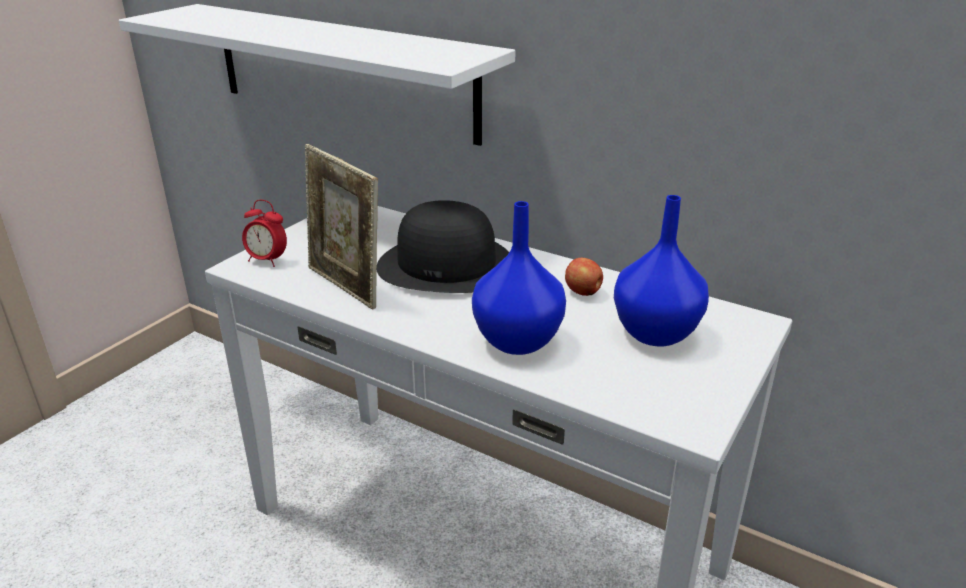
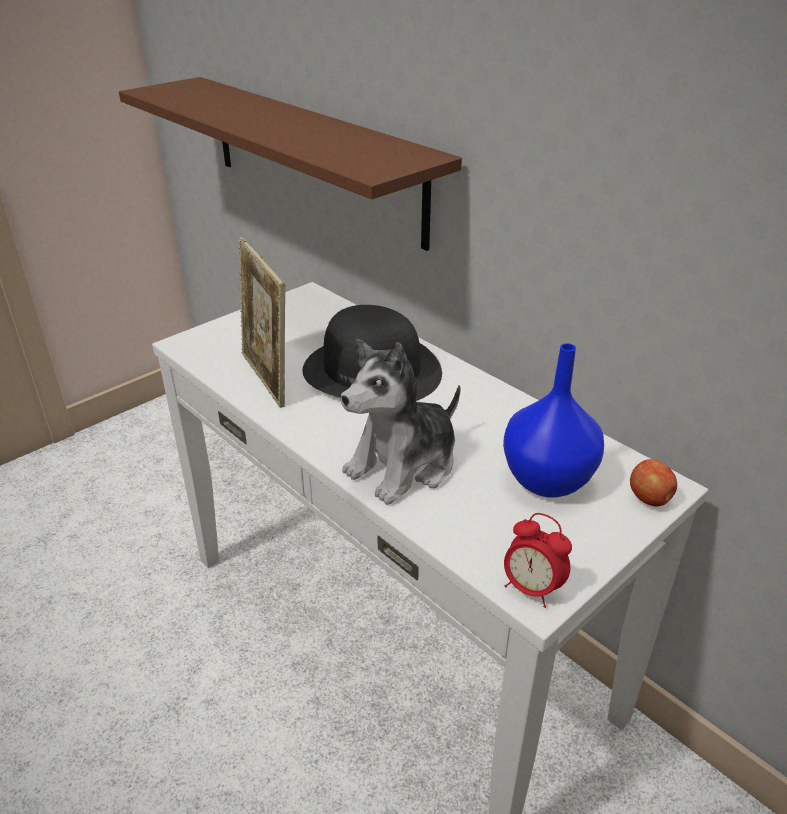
camera: 15 degrees right, 5 degrees up
white shelf [119,4,515,146] -> brown shelf [119,77,462,251]
alarm clock [242,200,287,267] -> alarm clock moved to [504,513,572,608]
blue vase [472,201,566,355] -> plush toy [341,339,461,505]
apple [565,258,603,296] -> apple moved to [630,459,677,506]

